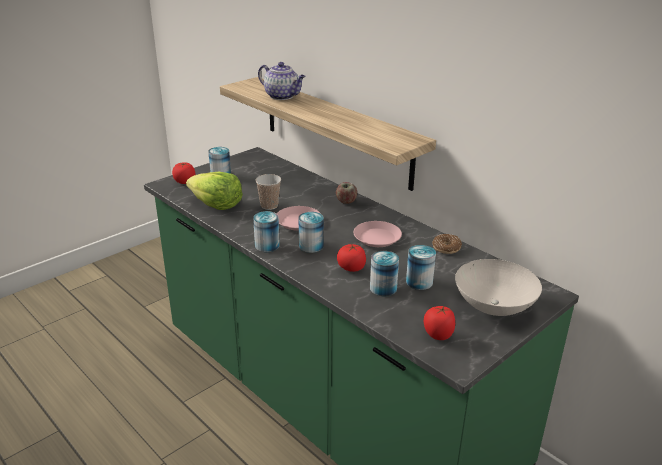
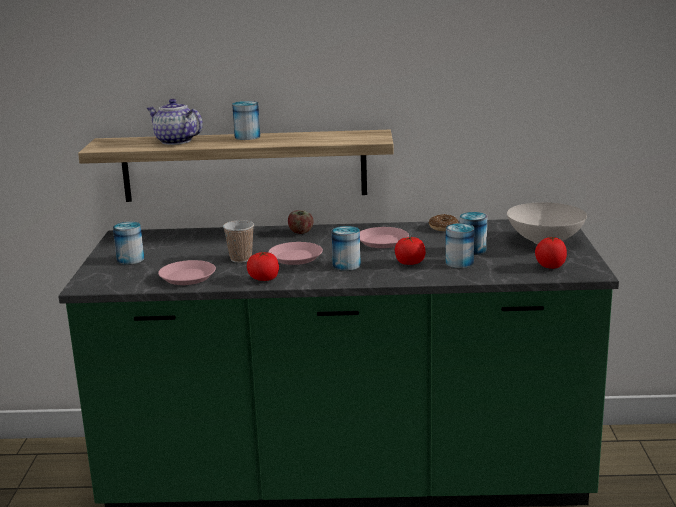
camera: 45 degrees left, 10 degrees down
tomato [172,162,195,184] -> tomato moved to [247,252,279,281]
lettuce [186,171,243,210] -> pink plate [158,260,216,285]
can [253,211,280,252] -> can moved to [232,101,260,140]
teapot [258,62,306,100] -> teapot turned 135 degrees counterclockwise [147,99,203,145]

